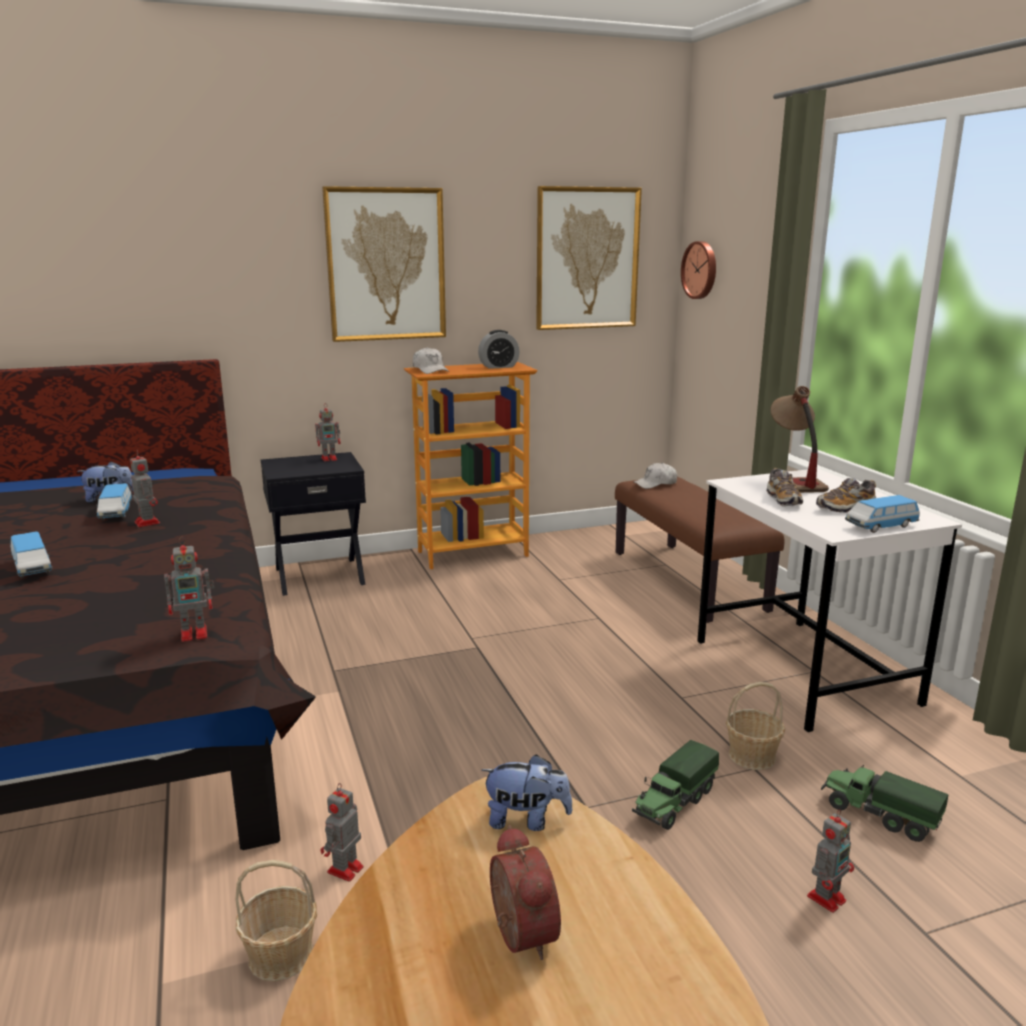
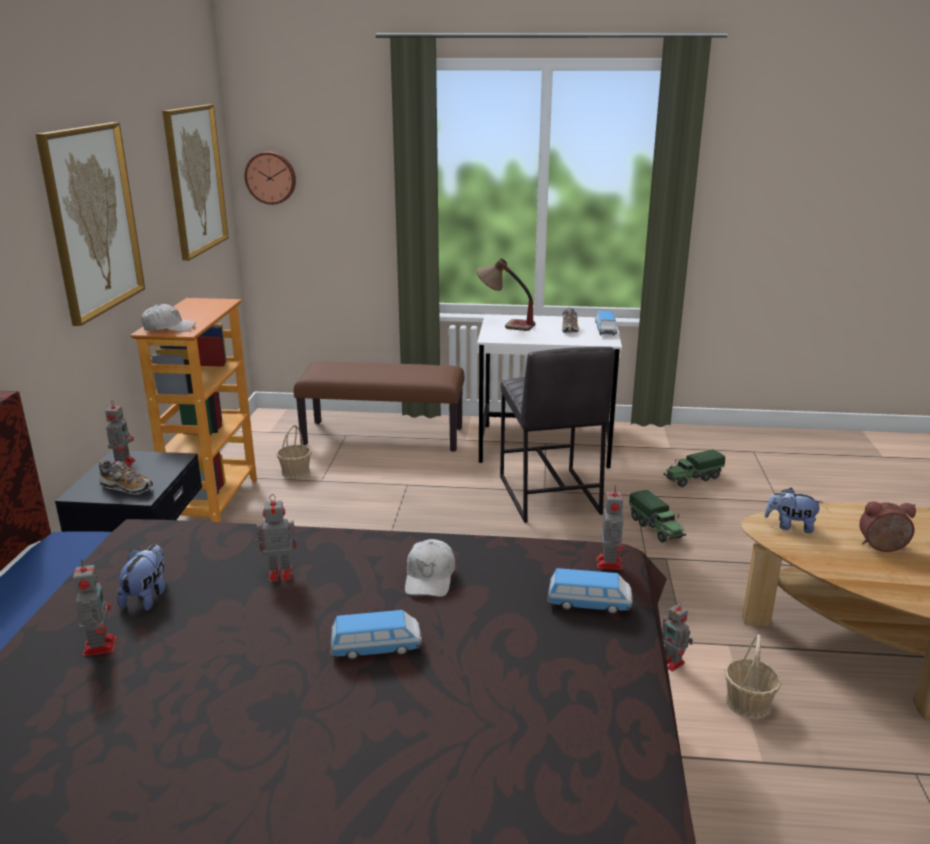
camera: 65 degrees left, 5 degrees up
toy car [96,483,132,520] -> toy car moved to [547,568,633,614]
alarm clock [478,330,520,369] -> none
plush toy [481,754,573,831] -> plush toy turned 105 degrees counterclockwise [764,488,823,533]
white cap [633,463,677,489] -> white cap moved to [405,539,455,597]
basket [726,682,785,770] -> basket moved to [276,425,312,478]
shoe [766,468,803,507] -> shoe moved to [99,460,153,495]
toy robot [807,809,854,913] -> toy robot moved to [73,559,116,657]
none -> grey stool [500,347,615,523]

